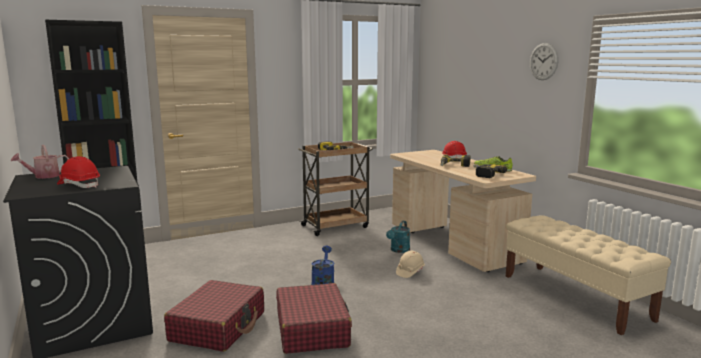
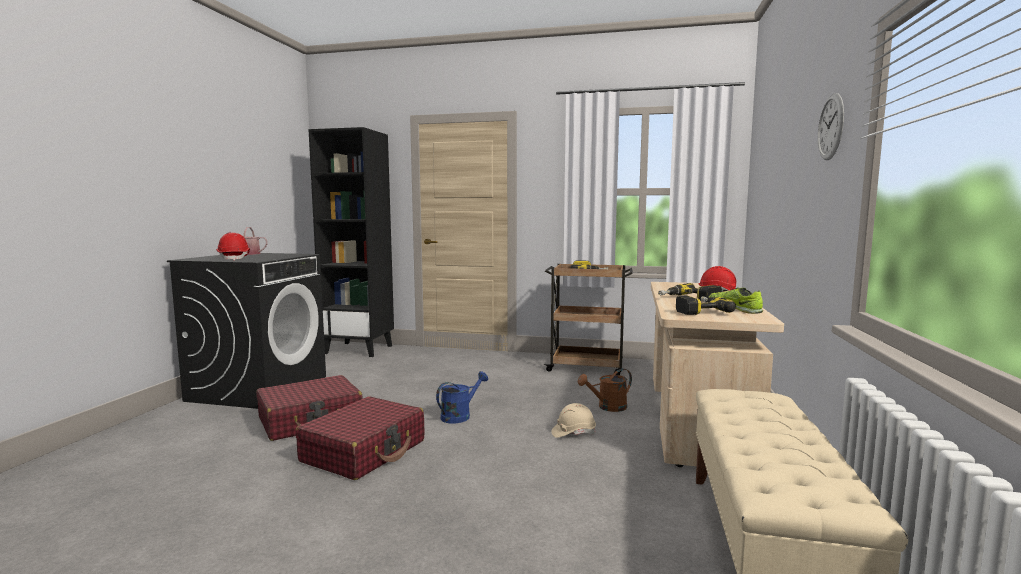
camera: 40 degrees right, 5 degrees down
turquoise watering can [386,221,410,253] -> brown watering can [578,369,632,412]

